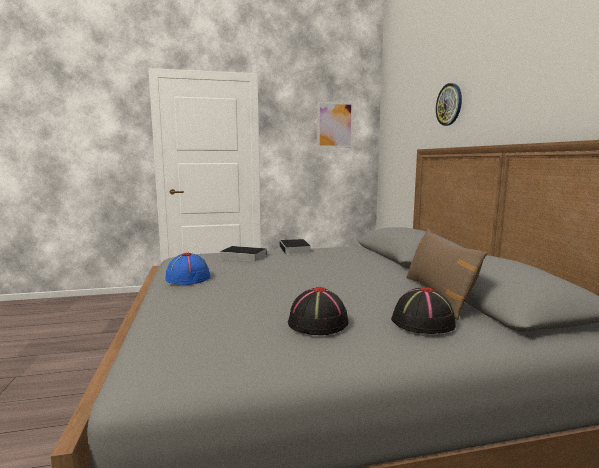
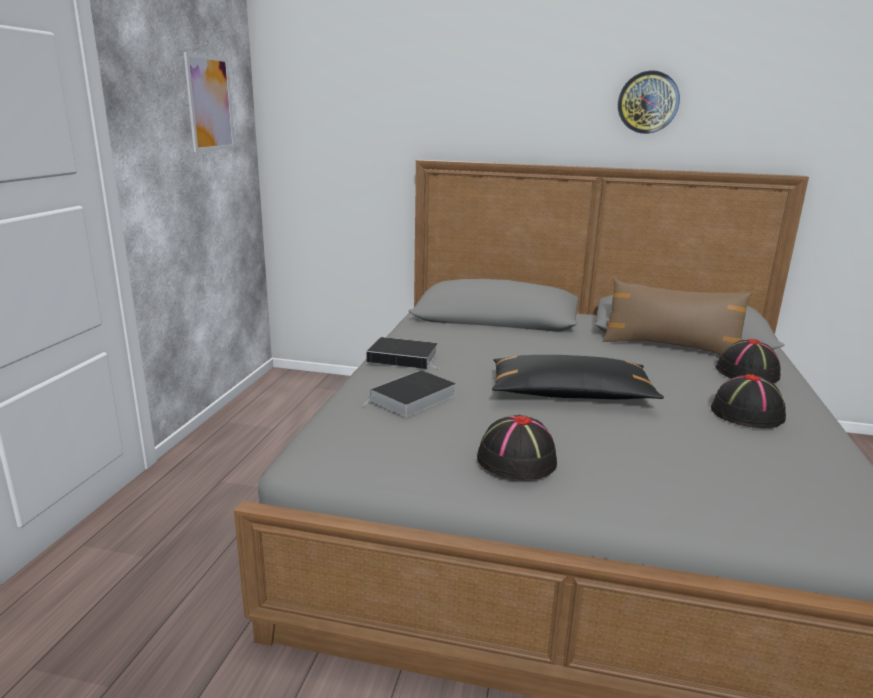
camera: 65 degrees left, 10 degrees up
blue hat [165,253,211,285] -> black hat [477,415,557,480]
wall clock [436,83,462,126] -> wall clock moved to [618,71,680,134]
none -> black pillow [492,355,664,399]

